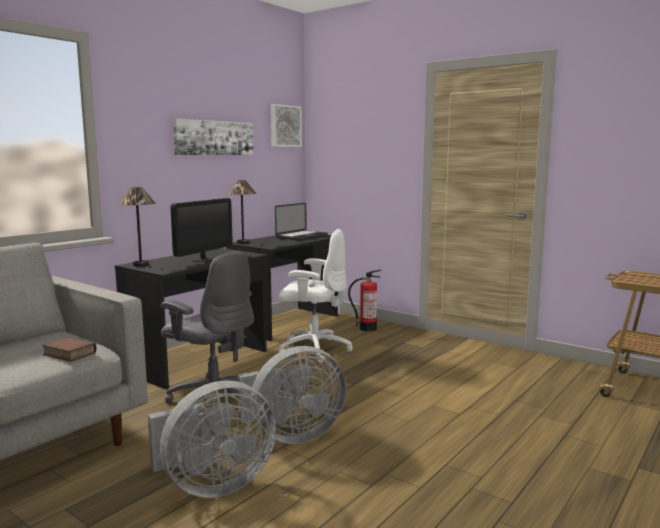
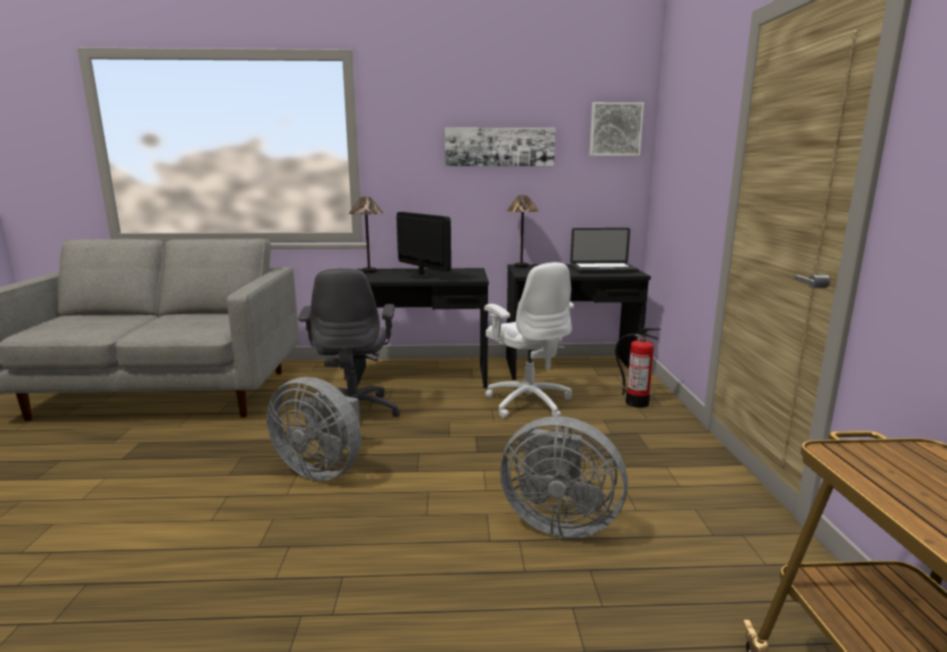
camera: 50 degrees right, 5 degrees up
book [42,337,96,362] -> none
grey fan [148,380,276,498] -> grey fan moved to [500,416,628,538]
monitor [170,198,232,262] -> monitor turned 120 degrees counterclockwise [396,212,451,278]

